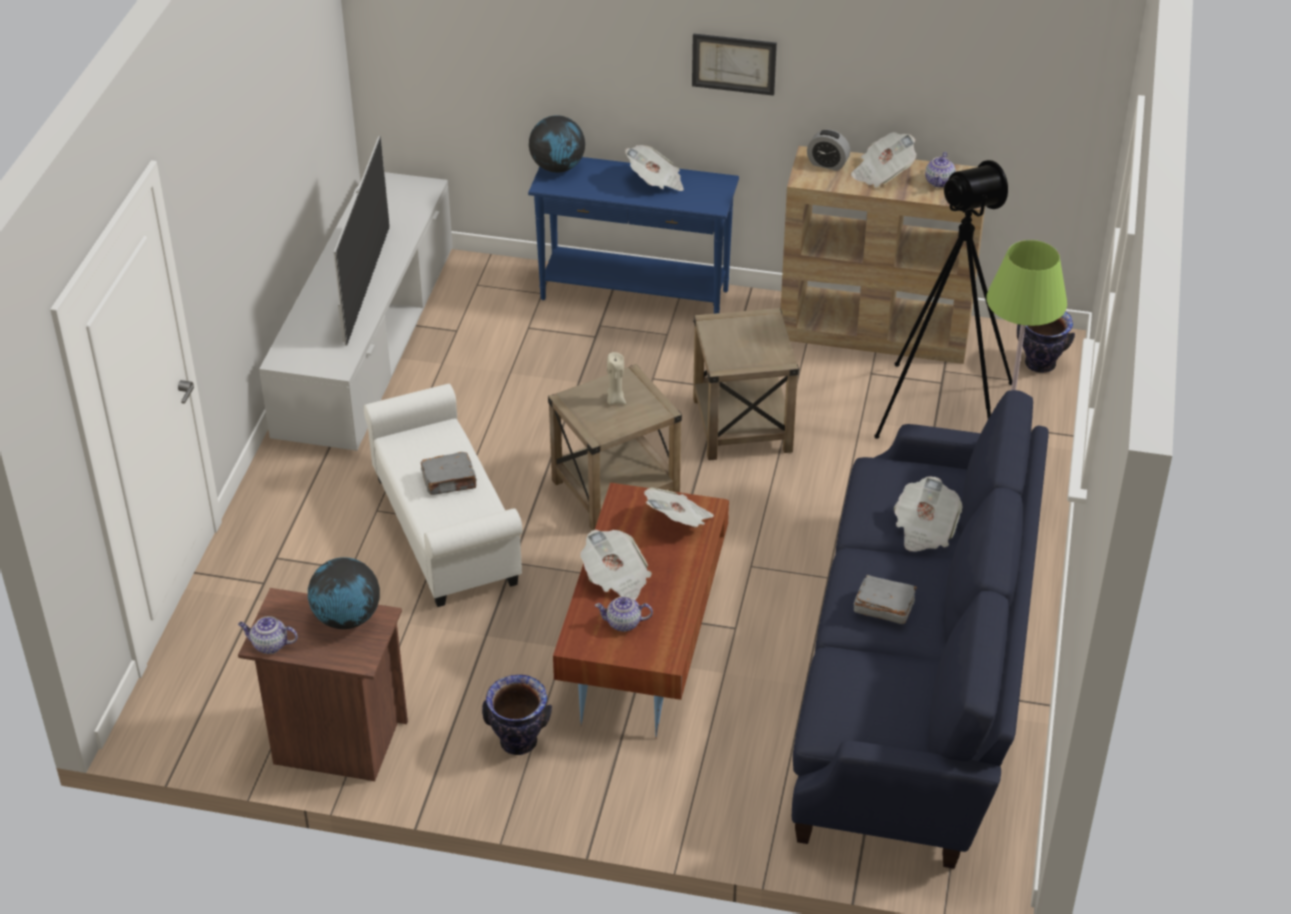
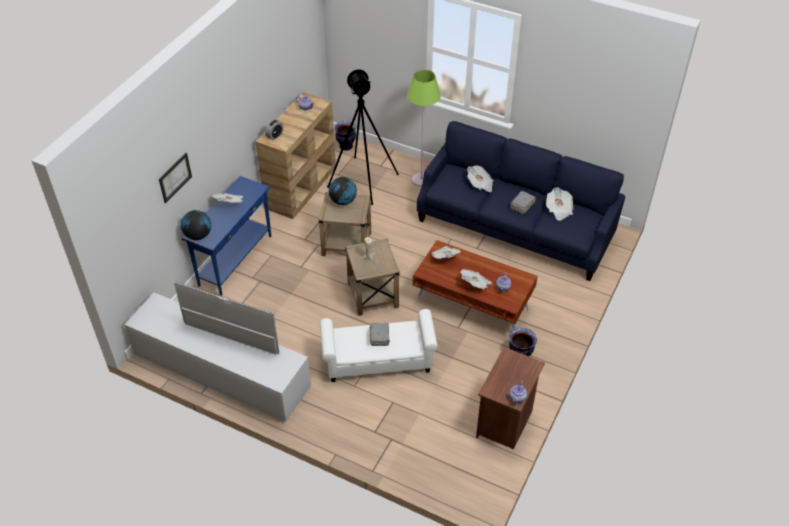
camera: 75 degrees left, 5 degrees up
globe [308,557,380,629] -> globe moved to [329,177,357,205]
picture [692,33,777,96] -> picture moved to [159,153,192,203]
newspaper [851,132,916,187] -> newspaper moved to [546,188,573,221]

